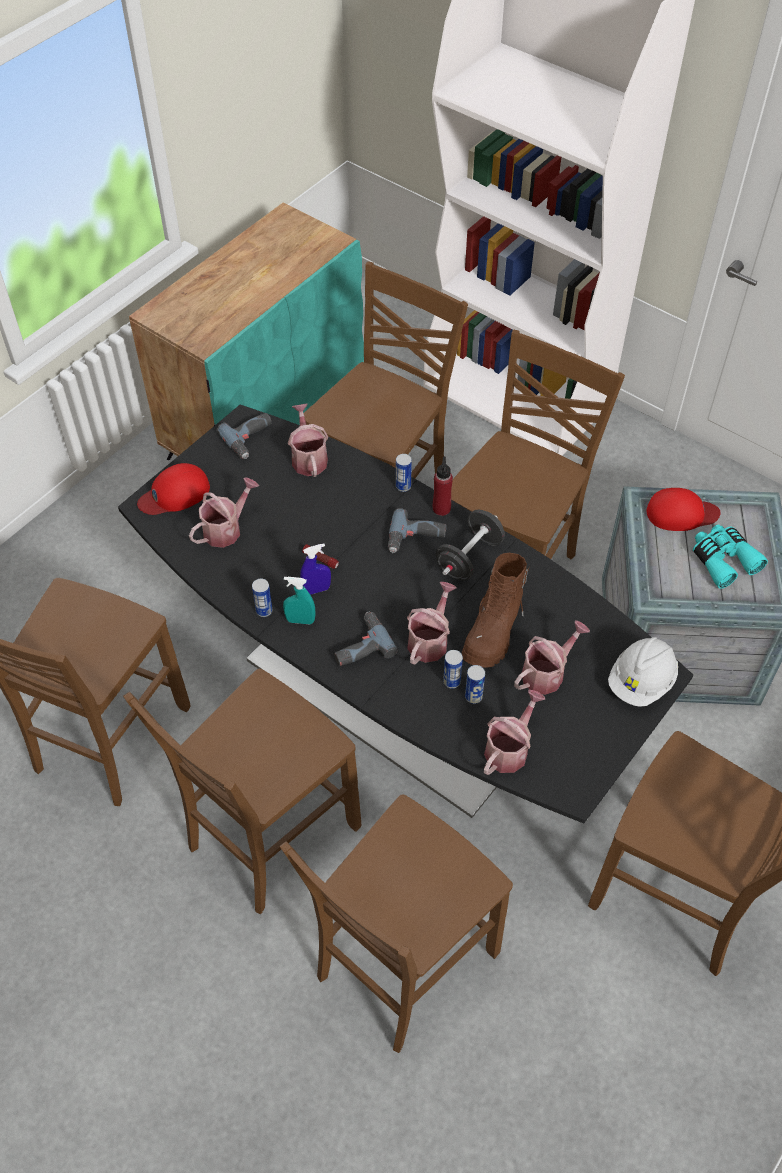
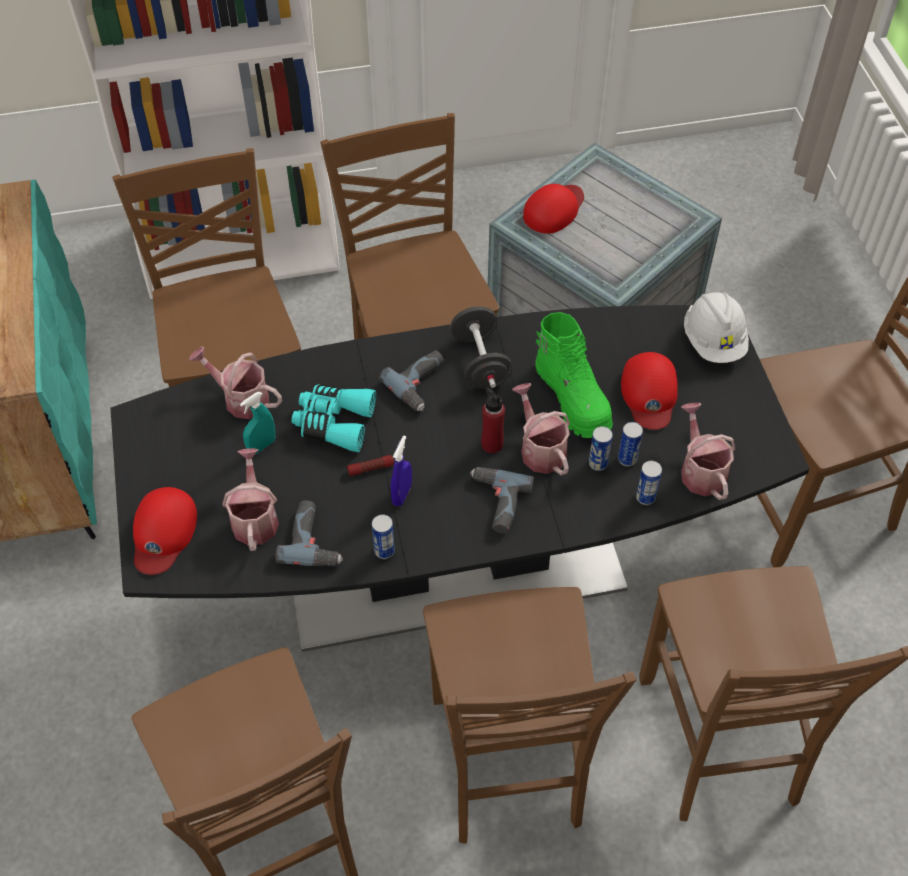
camera: 50 degrees left, 0 degrees up
power drill [217,413,272,459] -> power drill moved to [275,501,343,566]
turquoise spray bottle [283,577,315,624] -> turquoise spray bottle moved to [240,392,275,455]
can [396,454,412,492] -> can moved to [636,461,662,505]
red bottle [433,457,453,516] -> red bottle moved to [481,387,505,453]
brown boot [461,553,530,668] -> green boot [535,312,613,438]
watering can [514,620,590,695] -> red cap [621,352,678,430]
turquoise binoculars [693,525,768,589] -> turquoise binoculars moved to [291,384,376,452]

